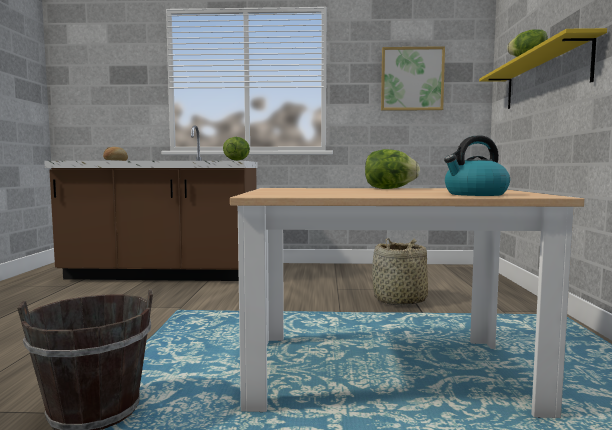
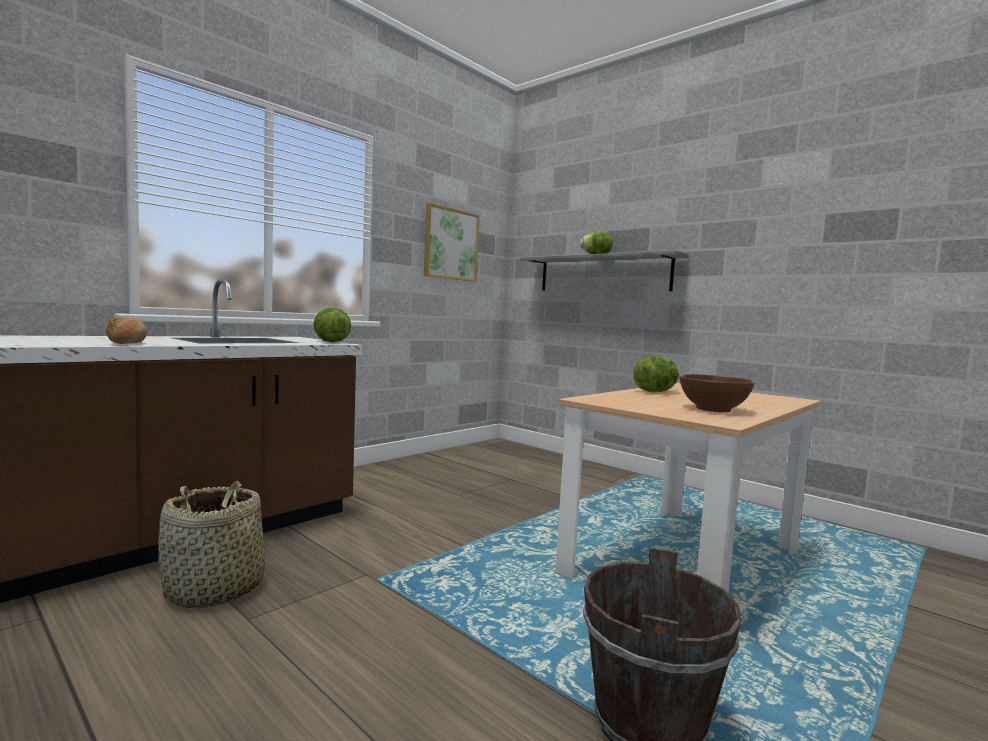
camera: 50 degrees left, 0 degrees up
basket [372,238,428,305] -> basket moved to [158,481,265,608]
kettle [444,135,510,196] -> none
yellow shelf [479,28,607,109] -> grey shelf [520,250,689,291]
none -> brown bowl [679,374,755,412]

